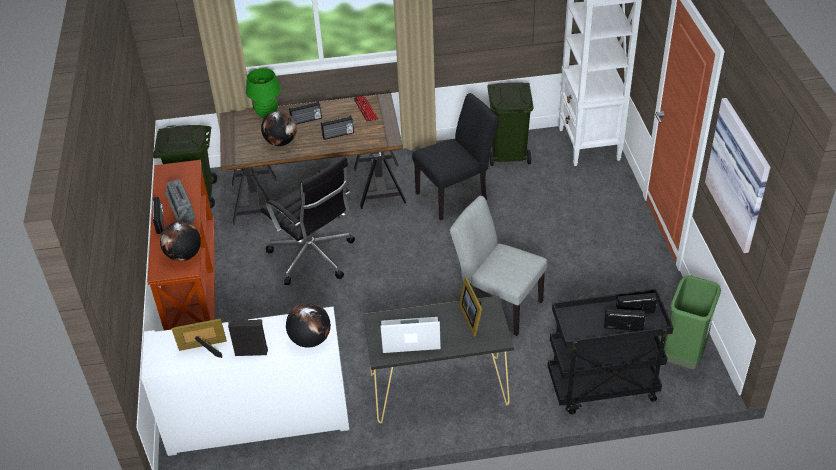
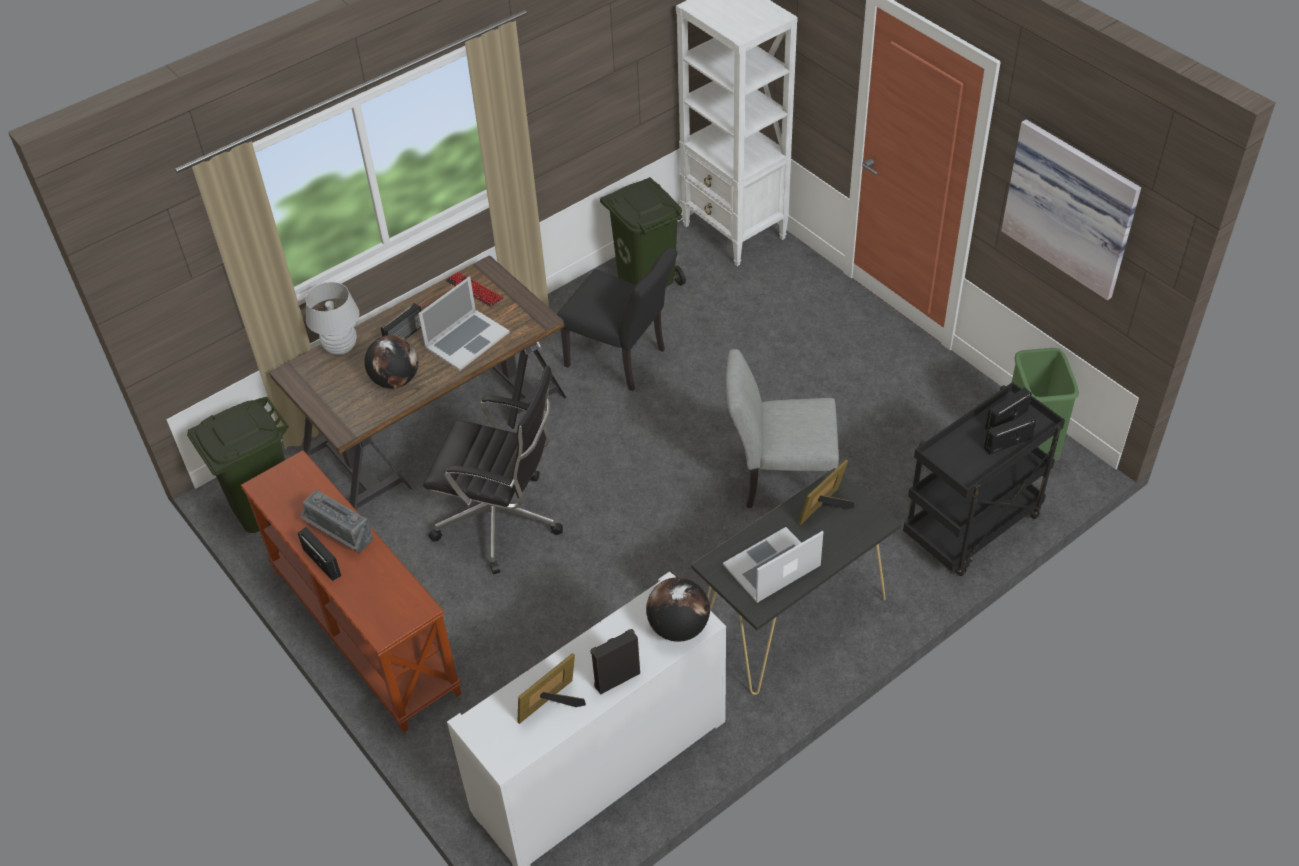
camera: 30 degrees left, 5 degrees up
globe [160,221,201,261] -> none
green table lamp [246,68,281,118] -> white table lamp [305,282,359,355]
radio [321,116,354,140] -> laptop [418,276,510,371]
black chair [412,93,499,220] -> black chair turned 90 degrees clockwise [557,247,678,391]
picture frame [459,277,482,337] -> picture frame turned 90 degrees clockwise [798,460,855,525]

